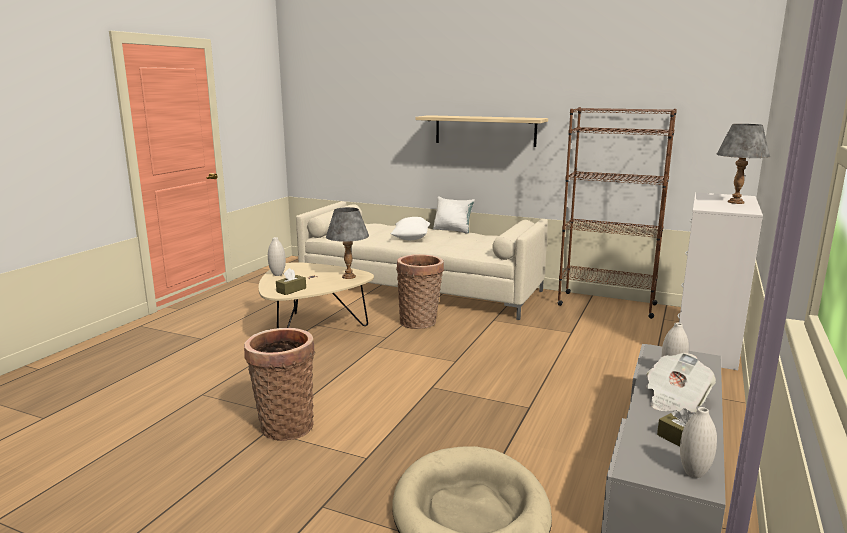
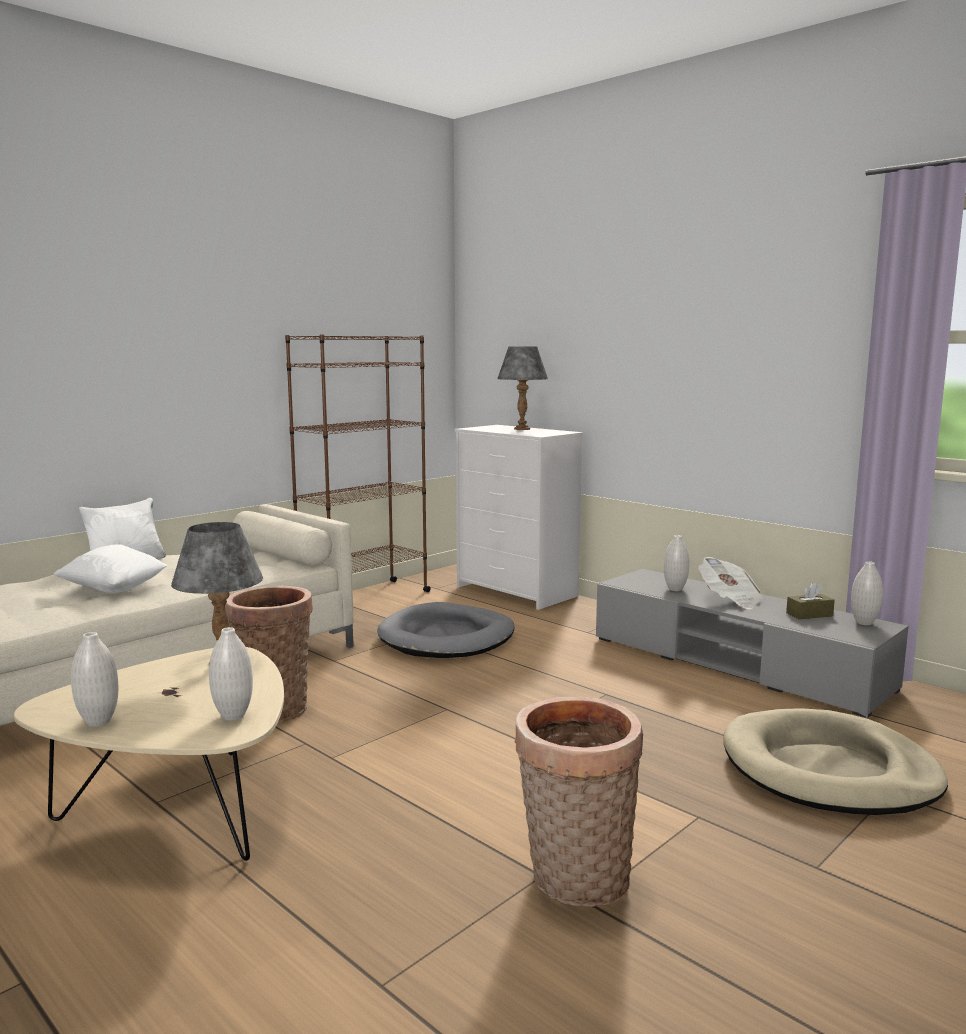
camera: 70 degrees left, 5 degrees down
brown tissue box [276,268,306,295] -> white vase [209,627,253,721]
shelf [415,115,548,147] -> none
none -> grey dog bed [377,602,514,658]

